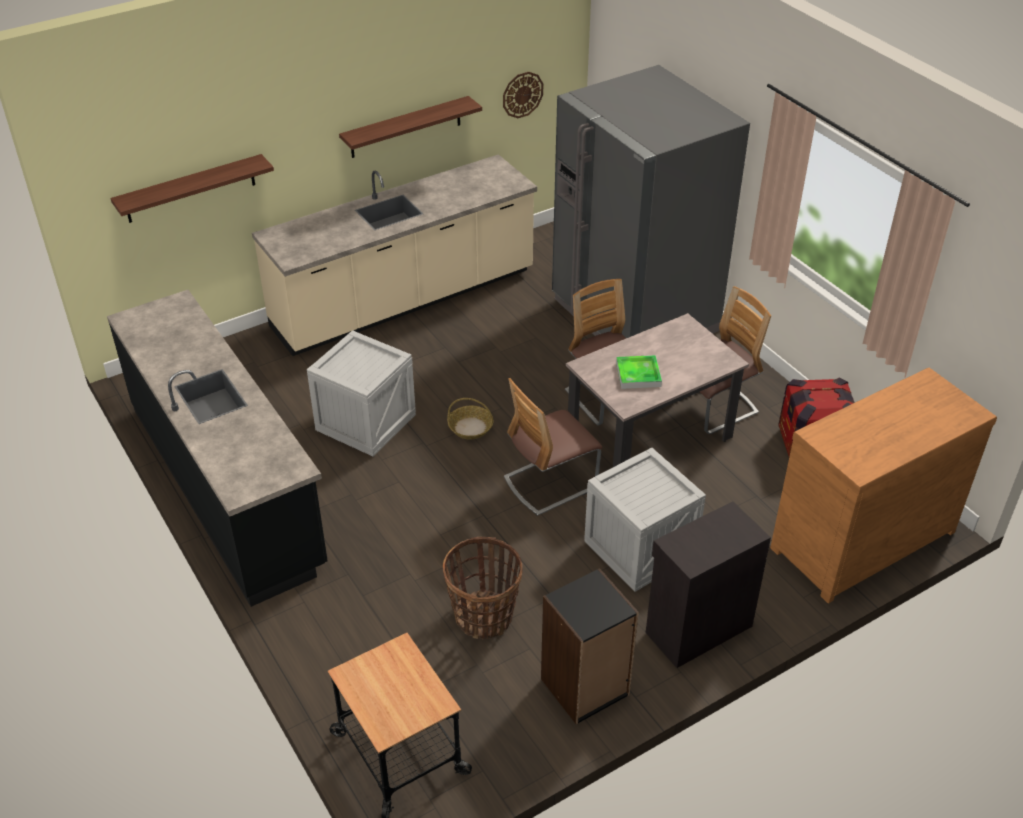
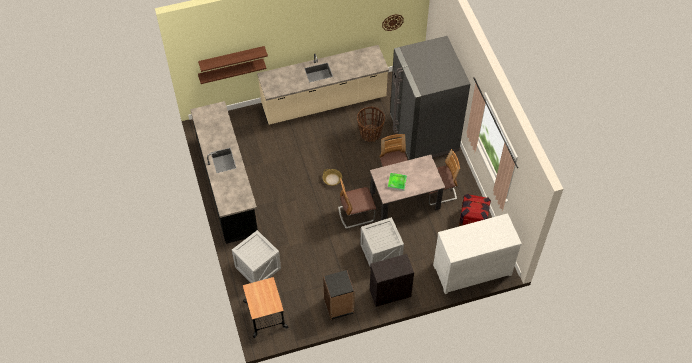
camera: 15 degrees right, 15 degrees up
crate [307,330,416,456] -> crate moved to [232,230,281,283]
shelf [339,96,482,158] -> shelf moved to [198,59,266,84]
basket [443,537,523,640] -> basket moved to [357,107,385,142]
brown dresser [770,368,997,603] -> white dresser [433,213,522,294]

